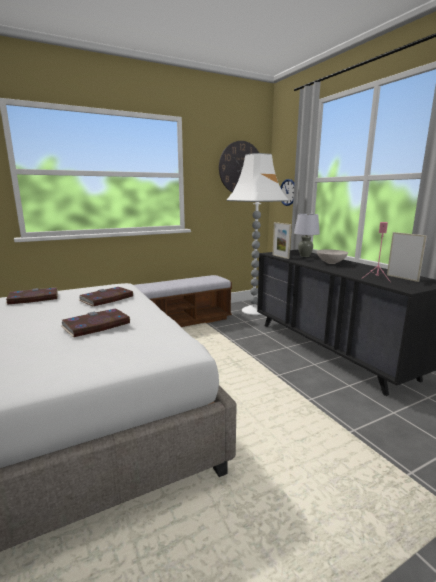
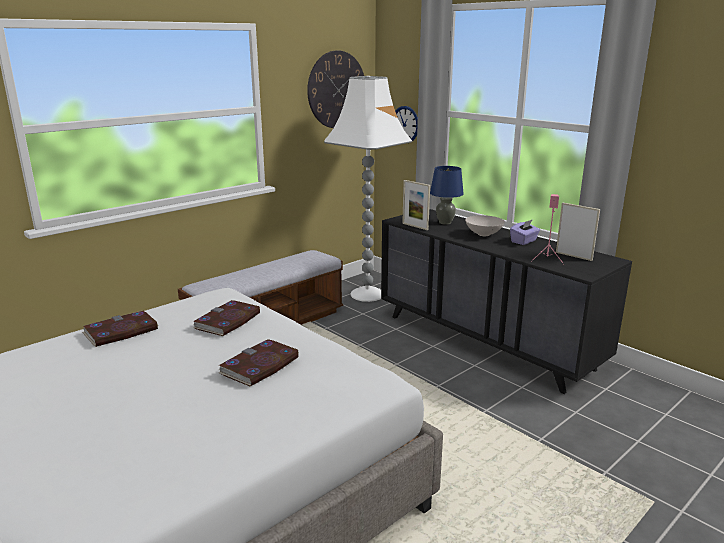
camera: 15 degrees left, 5 degrees up
grey table lamp [294,214,320,257] -> blue table lamp [430,166,464,225]
none -> purple tissue box [510,219,540,245]

